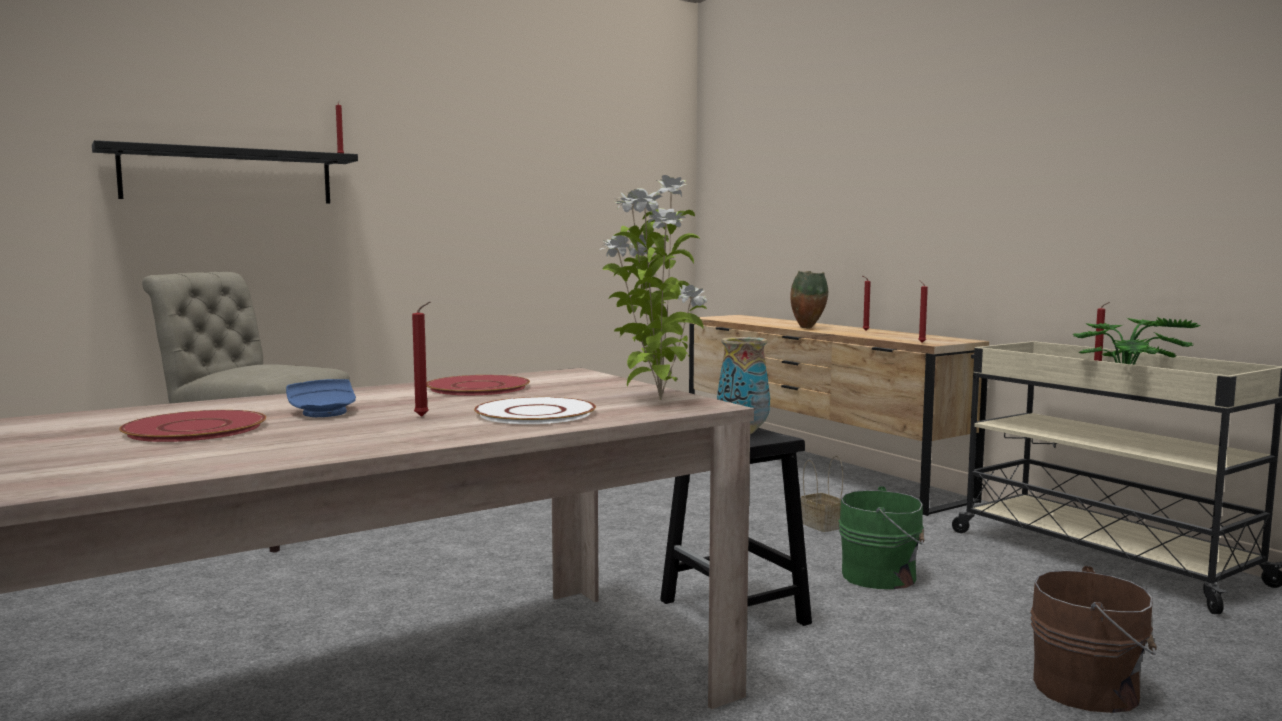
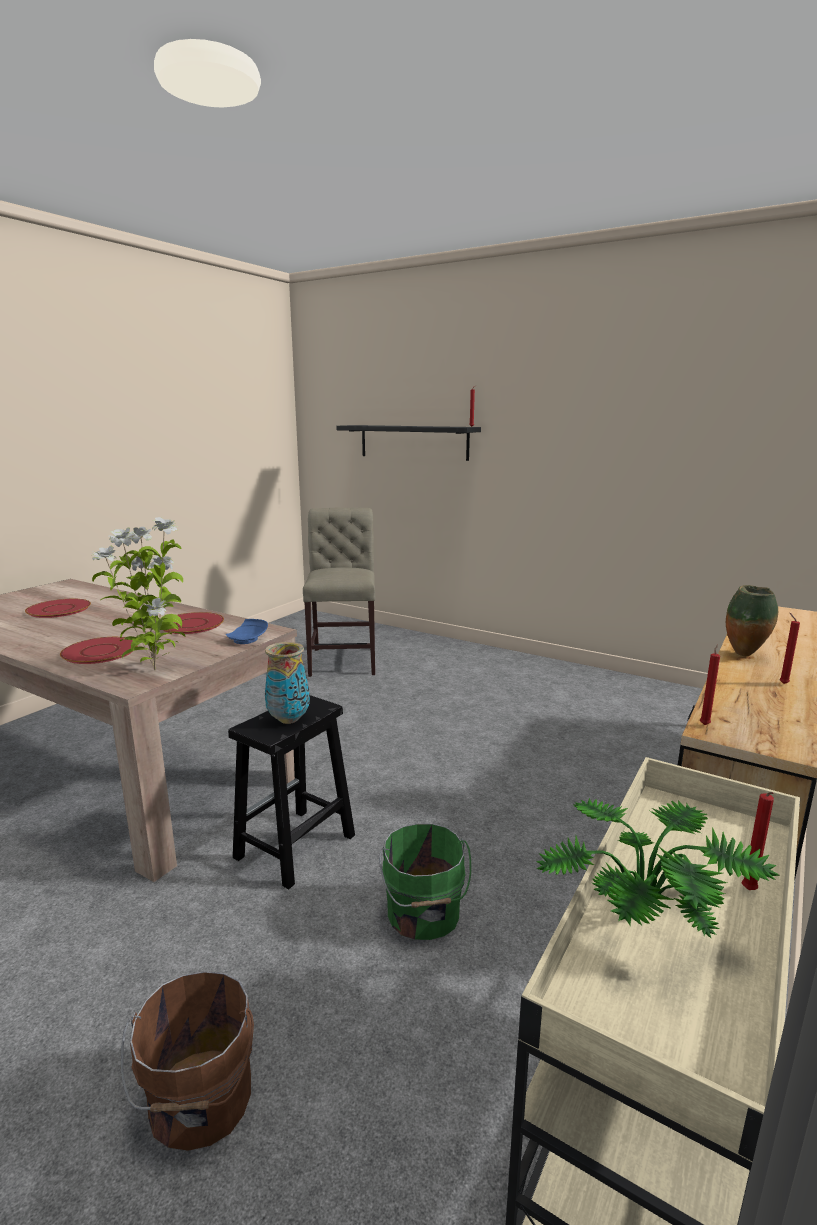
camera: 65 degrees right, 10 degrees up
blue plate [286,379,356,417] -> blue plate moved to [226,619,268,644]
red candle [412,302,430,417] -> none
white plate [474,397,596,424] -> red plate [60,637,138,664]
basket [801,455,843,532] -> none

